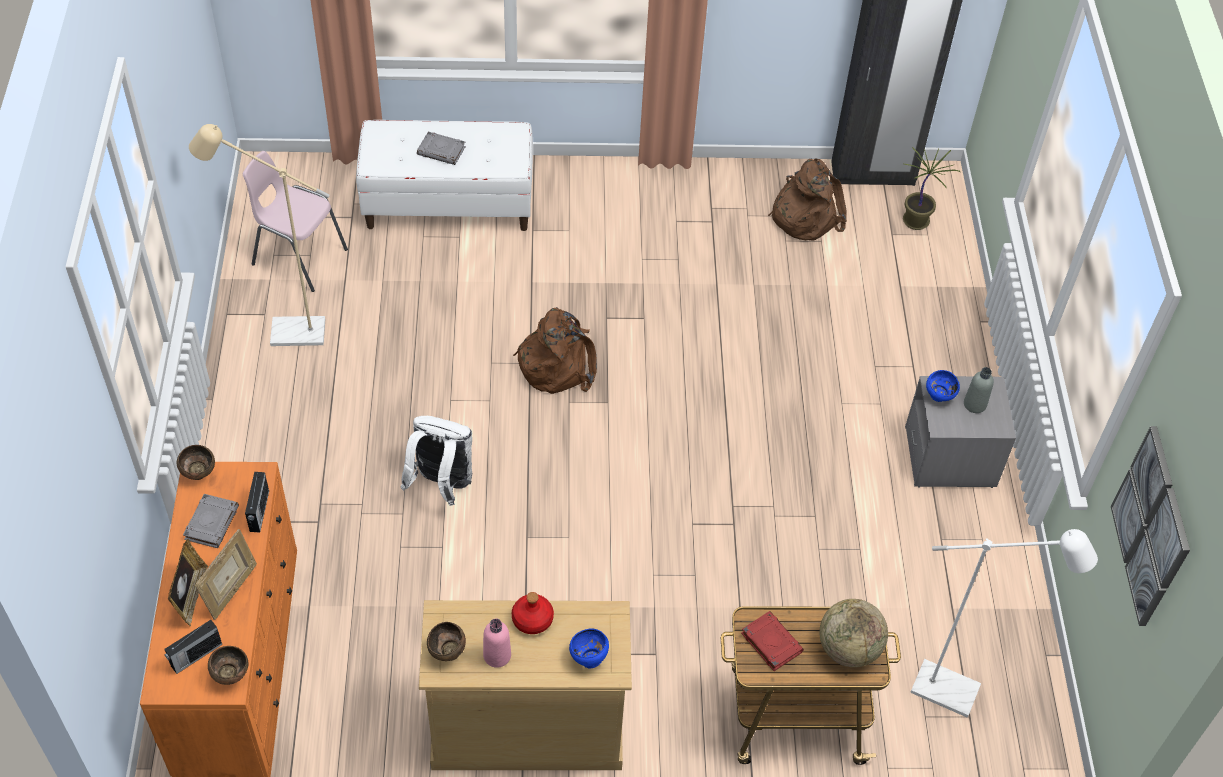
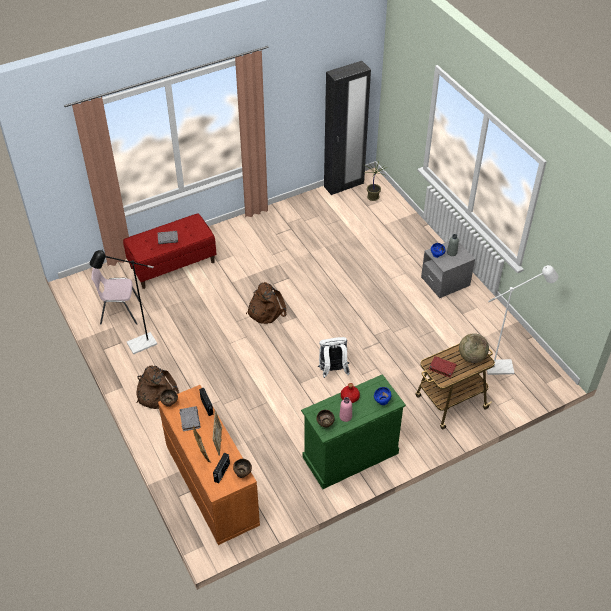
camera: 25 degrees left, 5 degrees down
beige floor lamp [189,124,330,346] -> black floor lamp [90,250,157,354]
white bench [356,120,533,231] -> red bench [123,214,217,289]
white backpack [401,416,472,506] -> white backpack moved to [318,337,350,378]
beige dresser [419,600,632,770] -> green dresser [301,374,406,489]
brown backpack [768,158,847,241] -> brown backpack moved to [136,366,179,409]
picture [1111,426,1190,626] -> none

